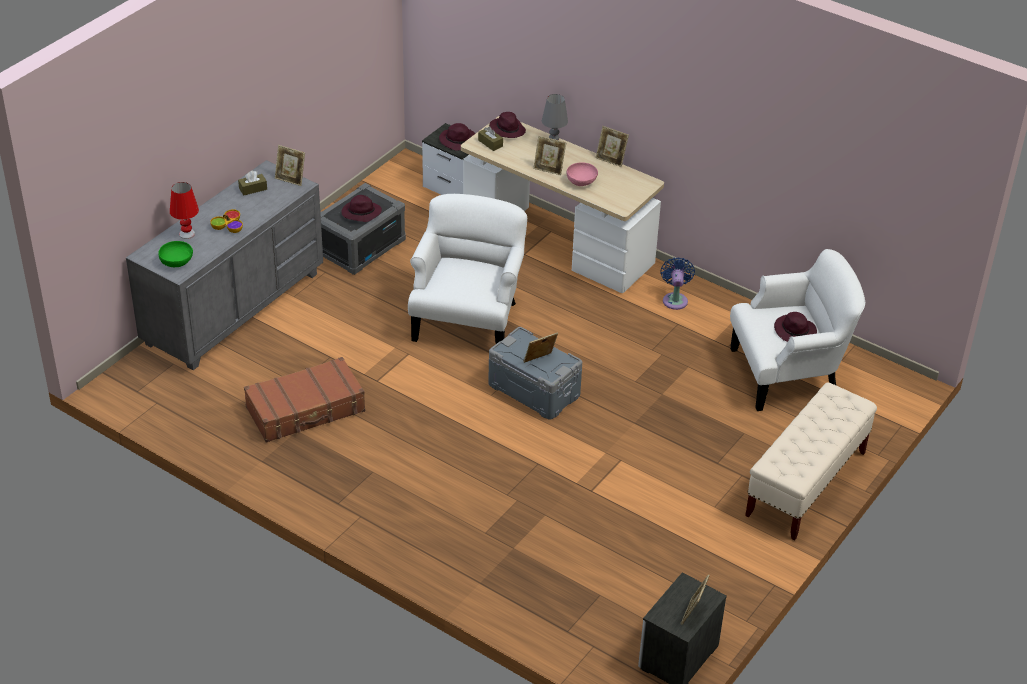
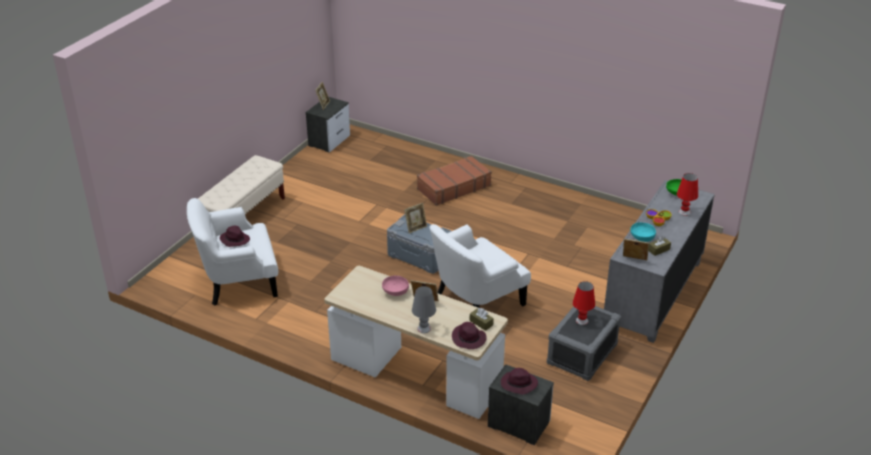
camera: 175 degrees right, 5 degrees down
brown suitcase [244,357,365,443] -> brown suitcase moved to [417,155,492,206]
purple hat [341,195,382,222] -> red table lamp [573,281,595,325]
white armchair [408,194,527,344] -> white armchair turned 45 degrees clockwise [430,224,531,308]
picture frame [596,126,629,167] -> none
blue fan [660,257,695,310] -> none
none -> turquoise bowl [630,222,656,242]

